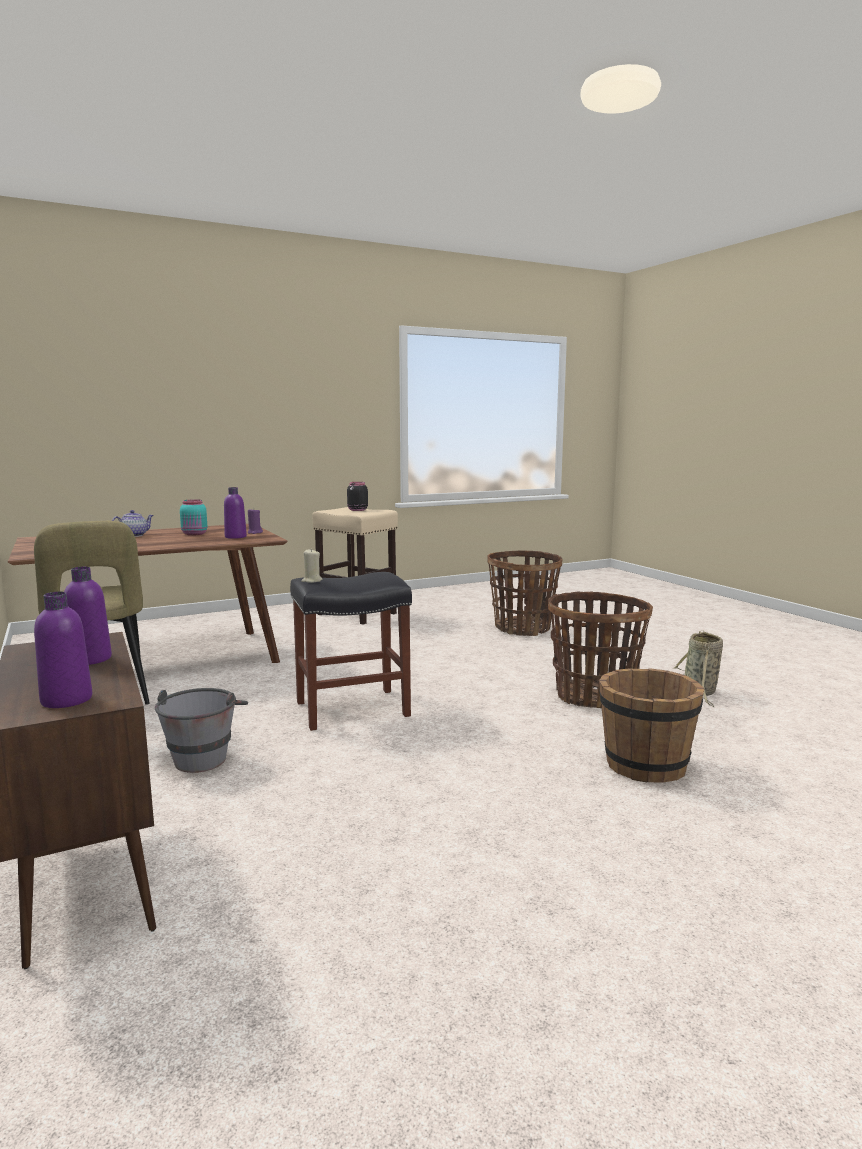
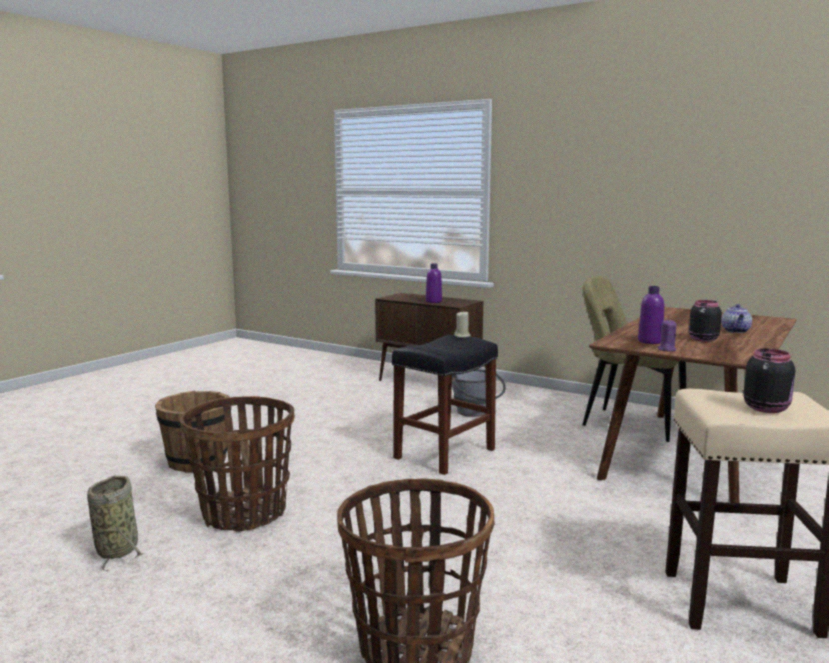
camera: 150 degrees right, 0 degrees up
purple bottle [34,592,92,708] -> none
turquoise jar [180,499,207,536] -> black jar [689,300,722,342]

